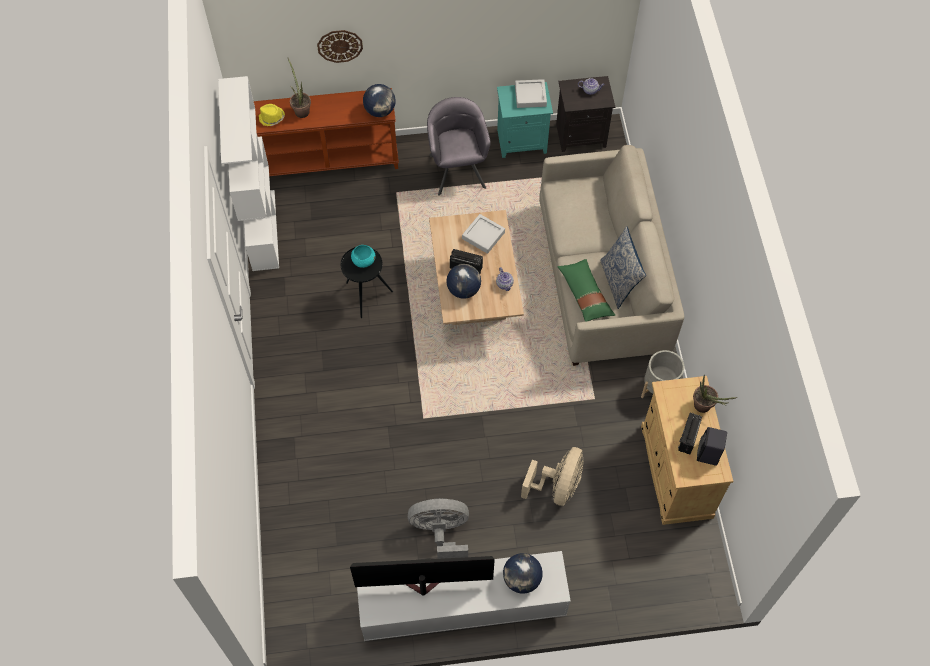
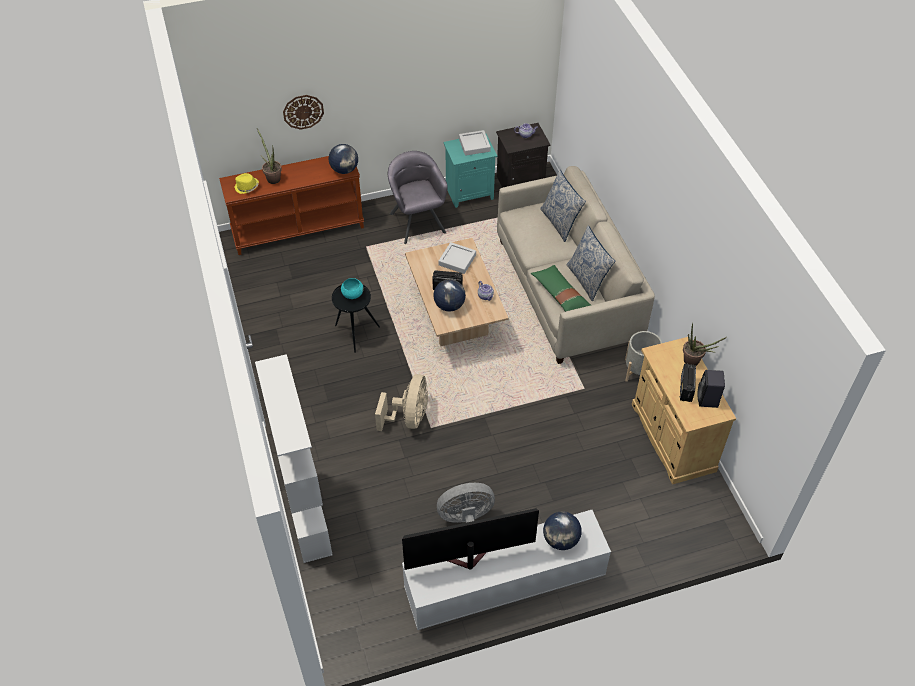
camera: 10 degrees left, 10 degrees down
white bookcase [218,76,279,271] -> white bookcase moved to [255,354,333,563]
beige fan [521,447,583,506] -> beige fan moved to [375,374,428,431]
none -> pillow [540,169,586,242]

